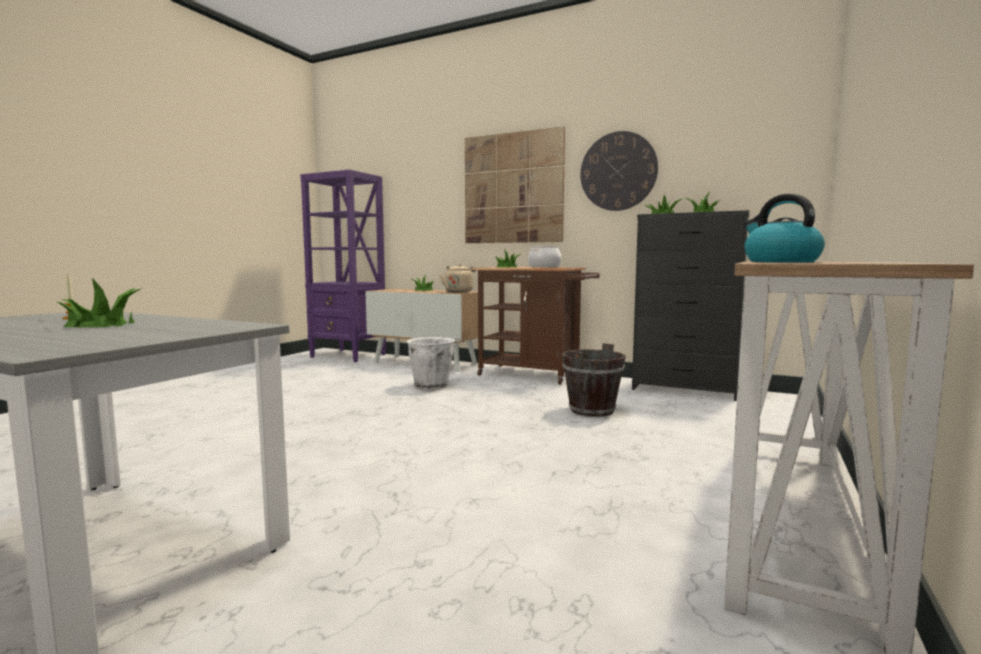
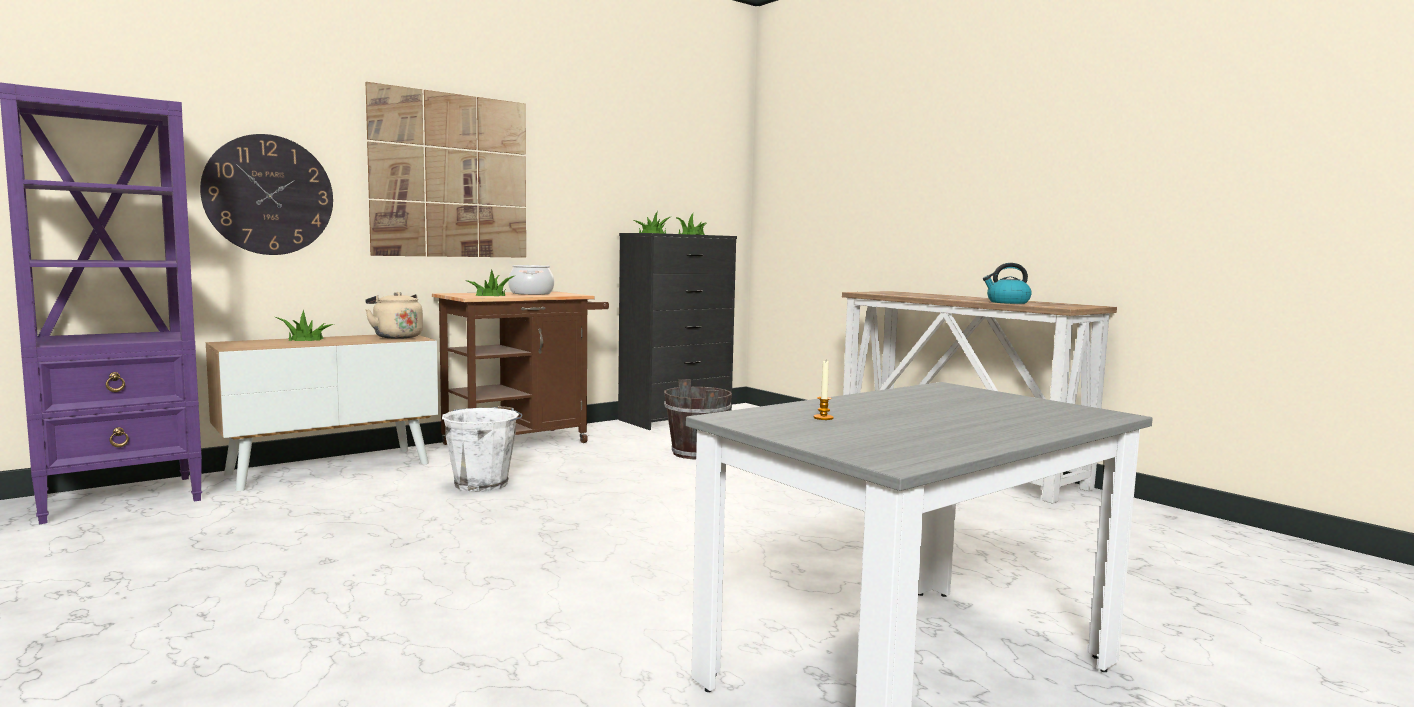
camera: 65 degrees left, 0 degrees up
potted plant [57,278,140,328] -> none
wall clock [580,131,658,211] -> wall clock moved to [200,134,333,255]

